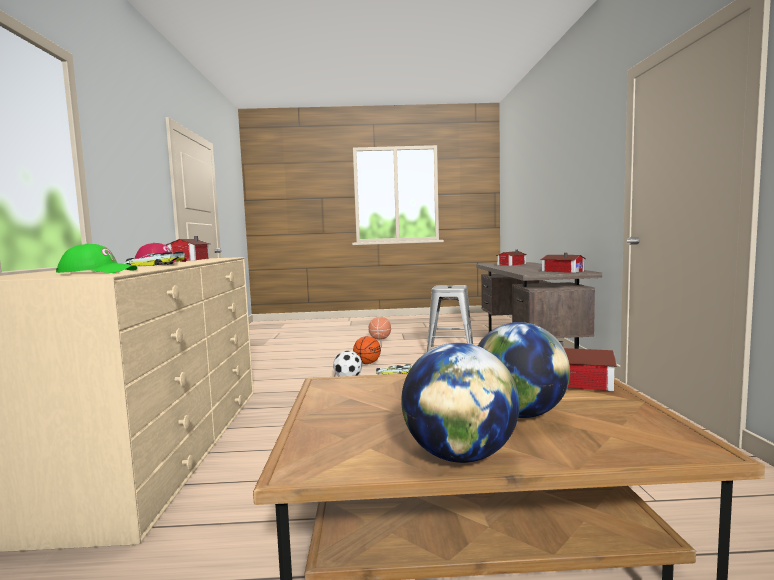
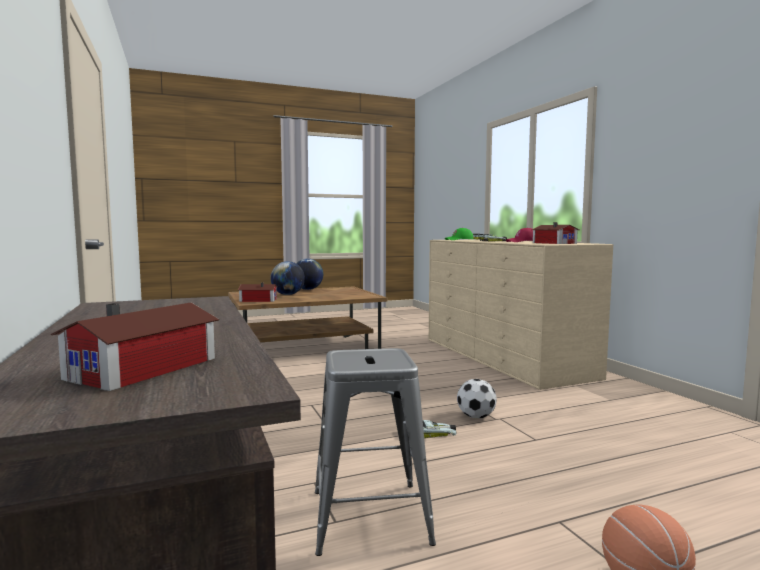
camera: 160 degrees right, 0 degrees up
basketball [353,336,381,364] -> none
toy house [541,253,586,273] -> none

